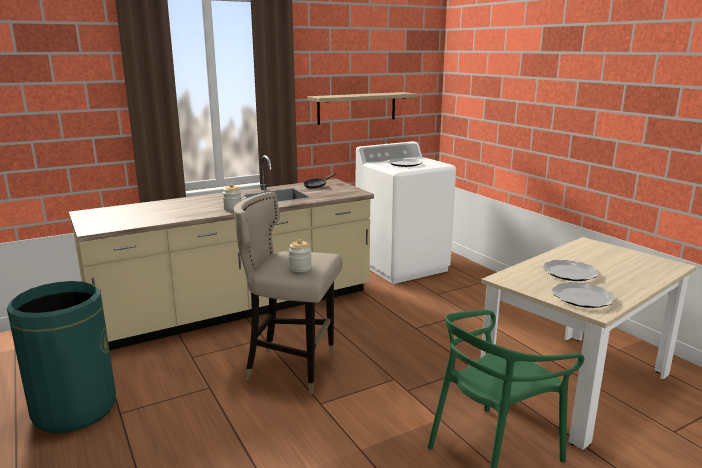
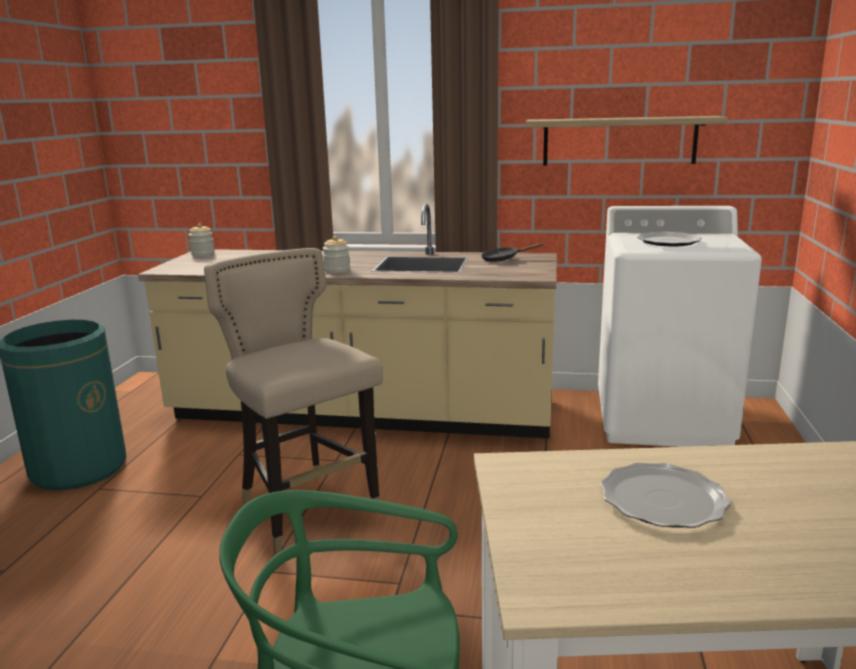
camera: 40 degrees right, 0 degrees up
jar [288,239,312,272] -> jar moved to [189,223,215,257]
plate [552,282,616,308] -> none

